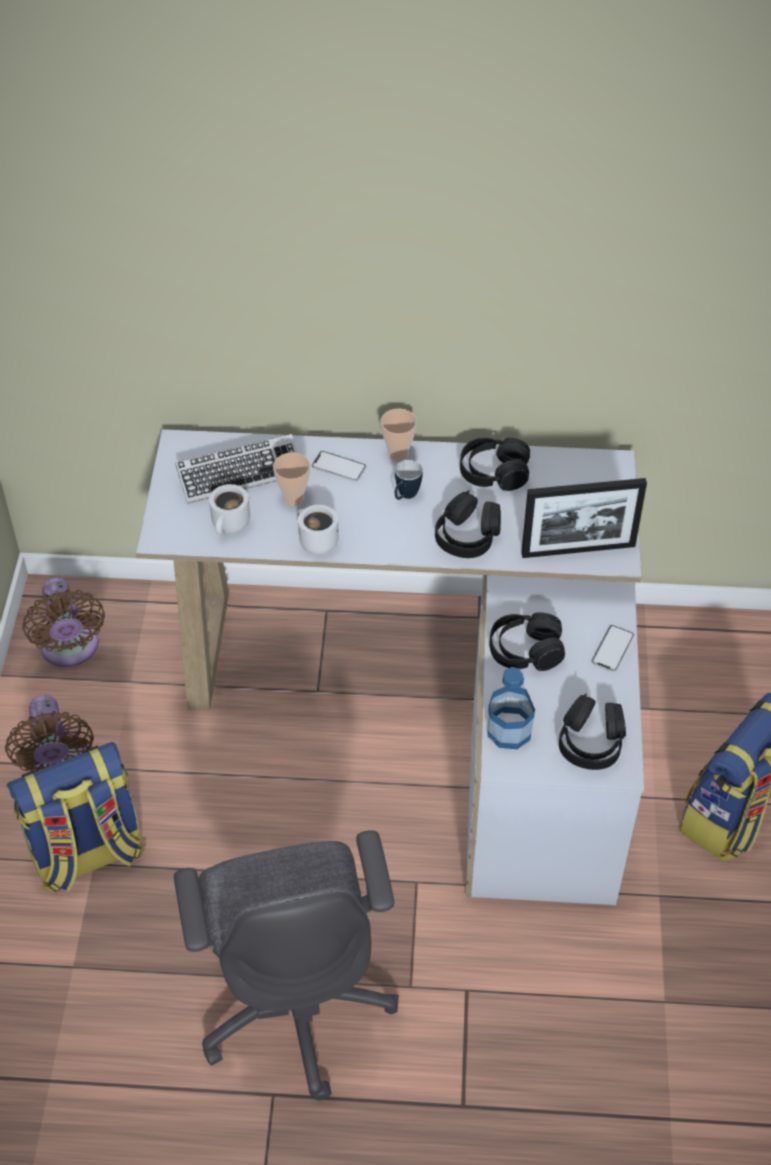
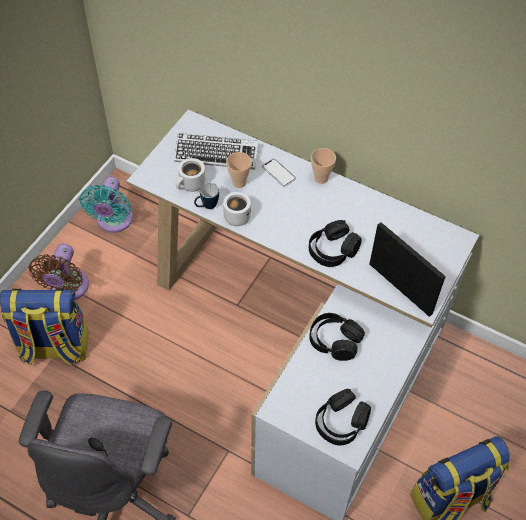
camera: 25 degrees right, 5 degrees up
brown fan [22,578,105,667] -> turquoise fan [79,176,133,233]
mug [395,460,423,500] -> mug moved to [194,183,219,209]
black headphones [460,438,530,491] -> none
bottle [488,667,535,749] -> none
picture frame [521,478,647,558] -> picture frame turned 150 degrees counterclockwise [369,222,446,317]
phone [591,625,634,672] -> none

